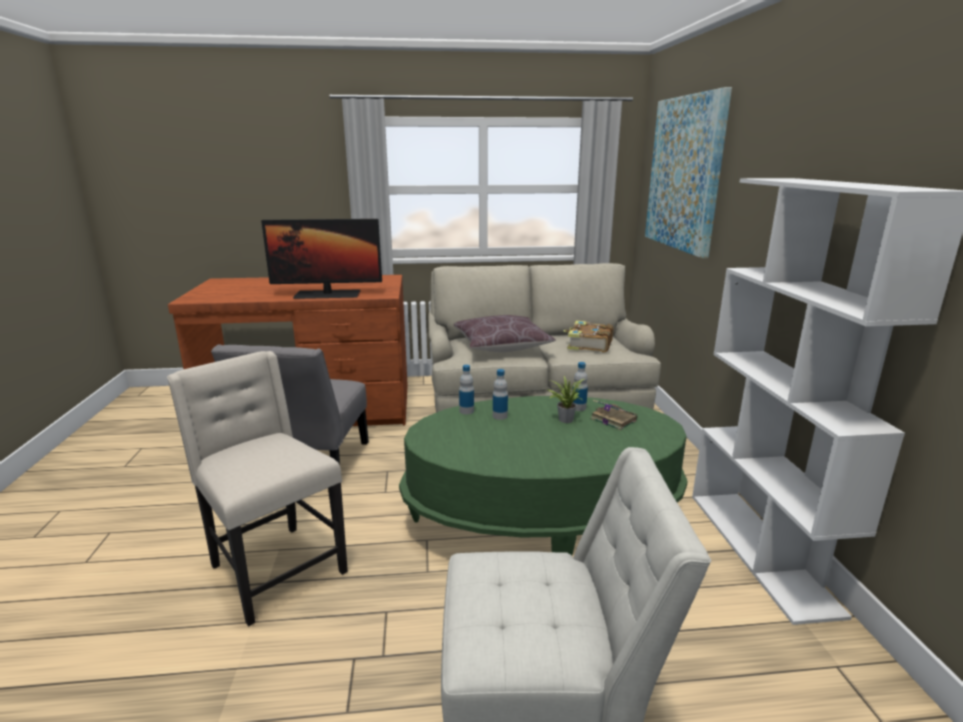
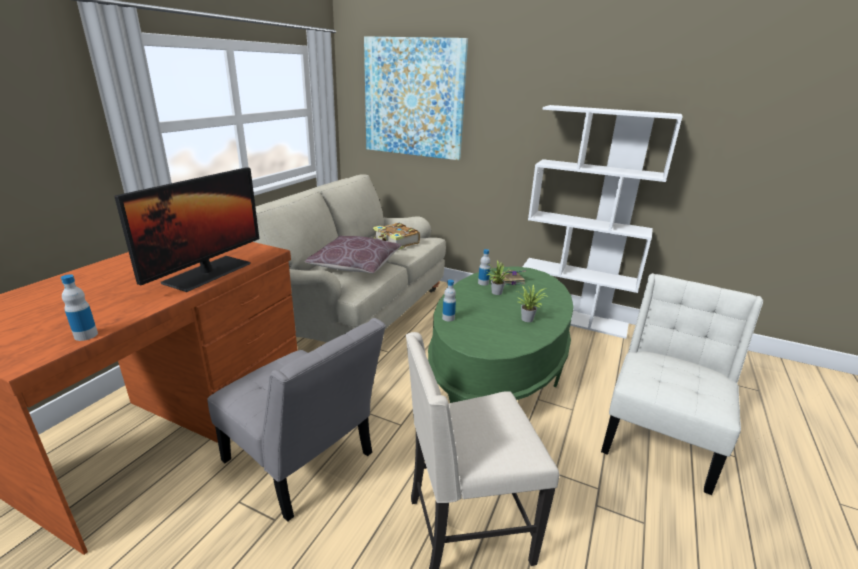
camera: 60 degrees left, 5 degrees up
bottle [493,369,508,420] -> bottle moved to [61,274,98,341]
none -> potted plant [517,285,549,322]

